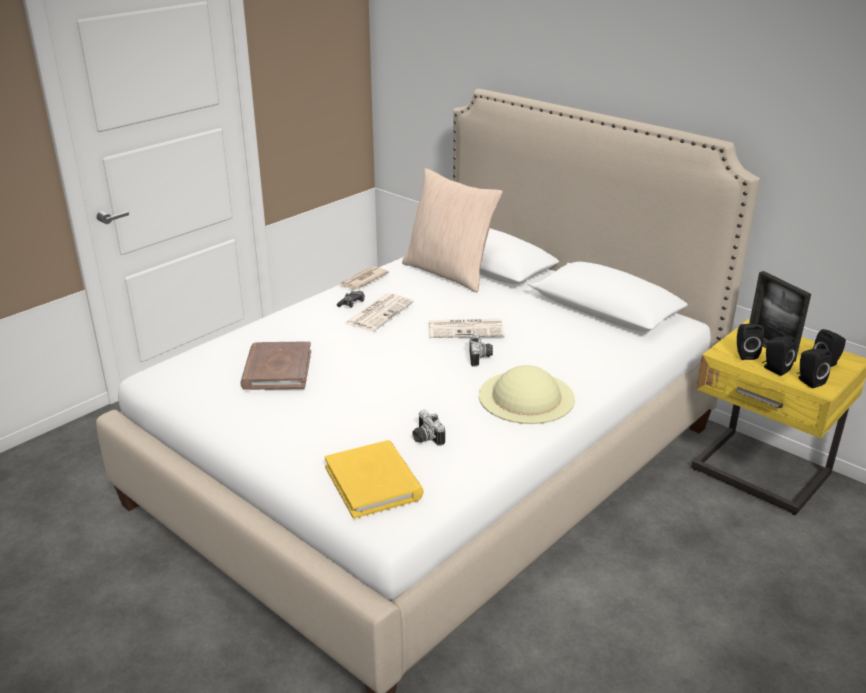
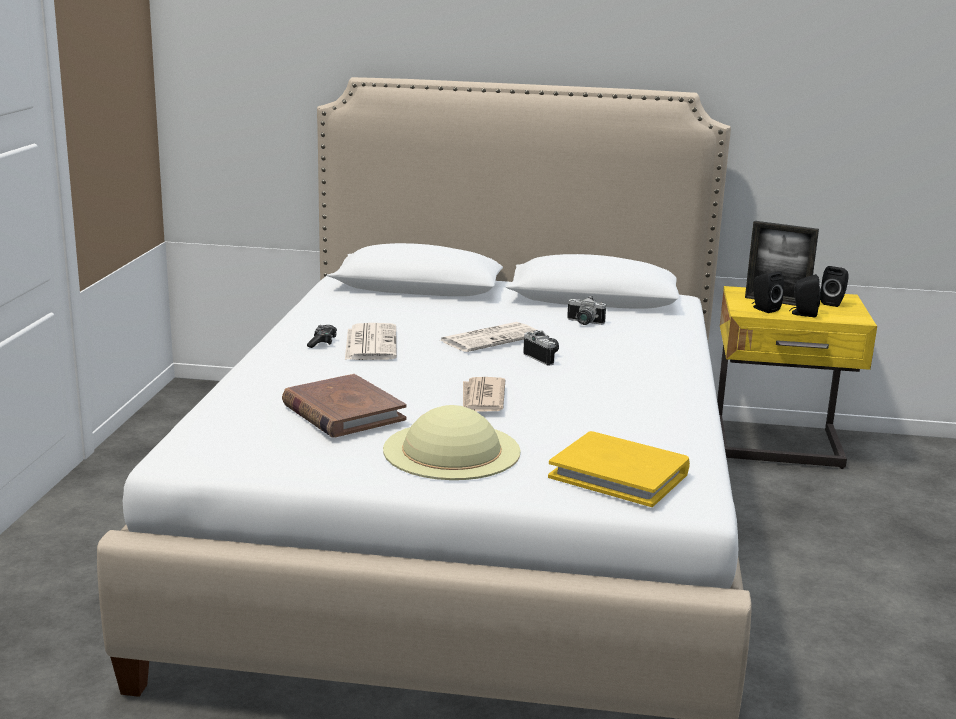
camera: 35 degrees left, 10 degrees down
newspaper [340,266,389,290] -> newspaper moved to [463,377,505,411]
beige pillow [402,168,503,293] -> none
camera [412,410,445,446] -> camera moved to [567,296,606,325]
beige hat [479,365,575,424] -> beige hat moved to [383,405,521,480]
black speaker [797,349,832,388] -> none

